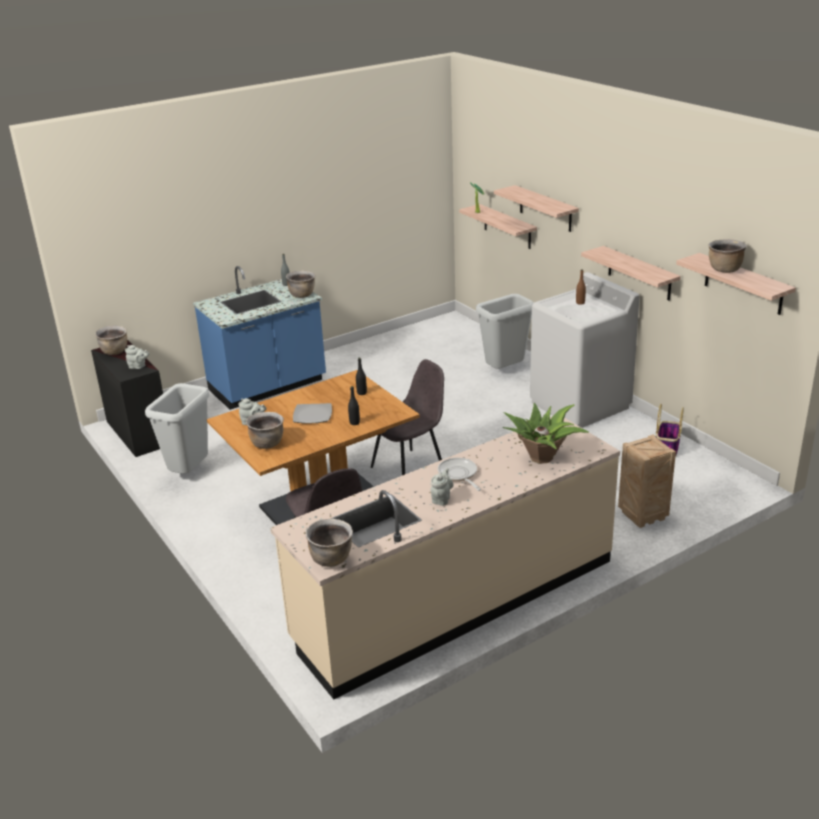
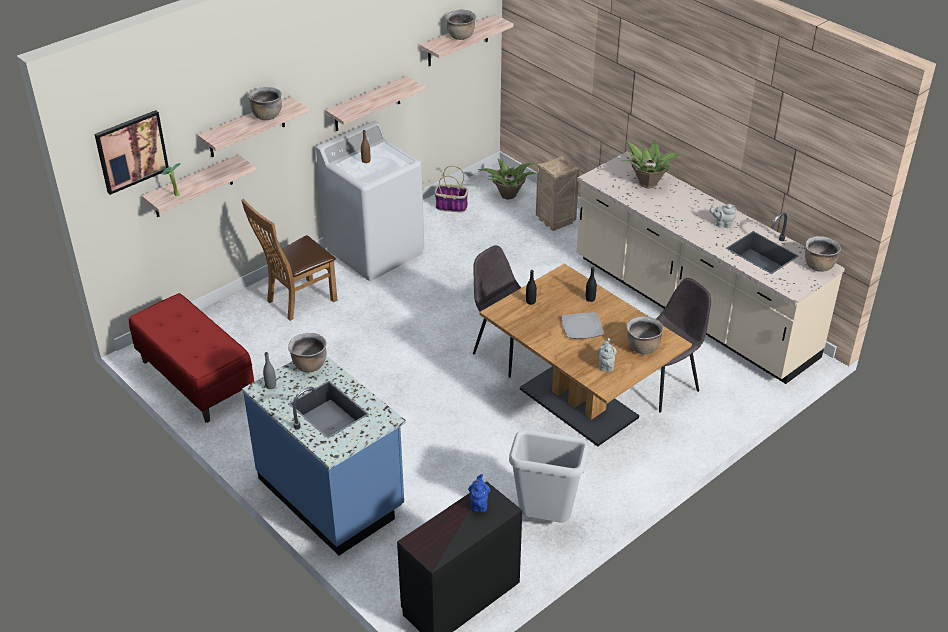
camera: 100 degrees left, 10 degrees up
brown cooking pot [95,325,127,355] -> brown cooking pot moved to [248,87,282,120]
grey teapot [125,345,150,369] -> blue teapot [468,474,490,512]
frying pan [438,458,481,491] -> none
grey trash can [476,294,534,369] -> brown chair [241,199,337,321]
none -> picture [94,110,169,195]
none -> red bench [129,293,254,423]
none -> potted plant [478,159,536,200]

